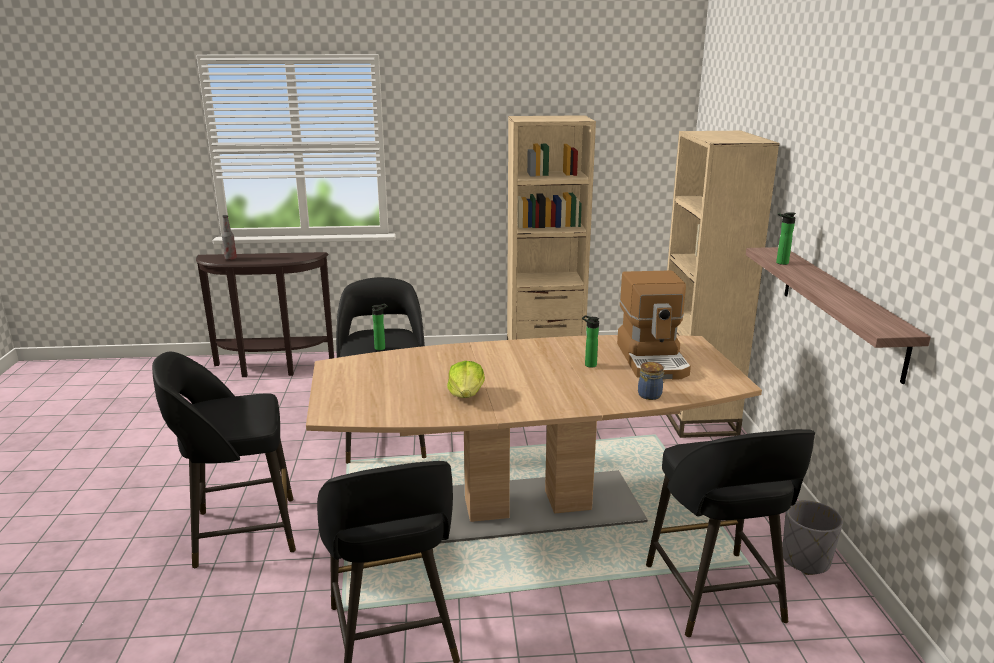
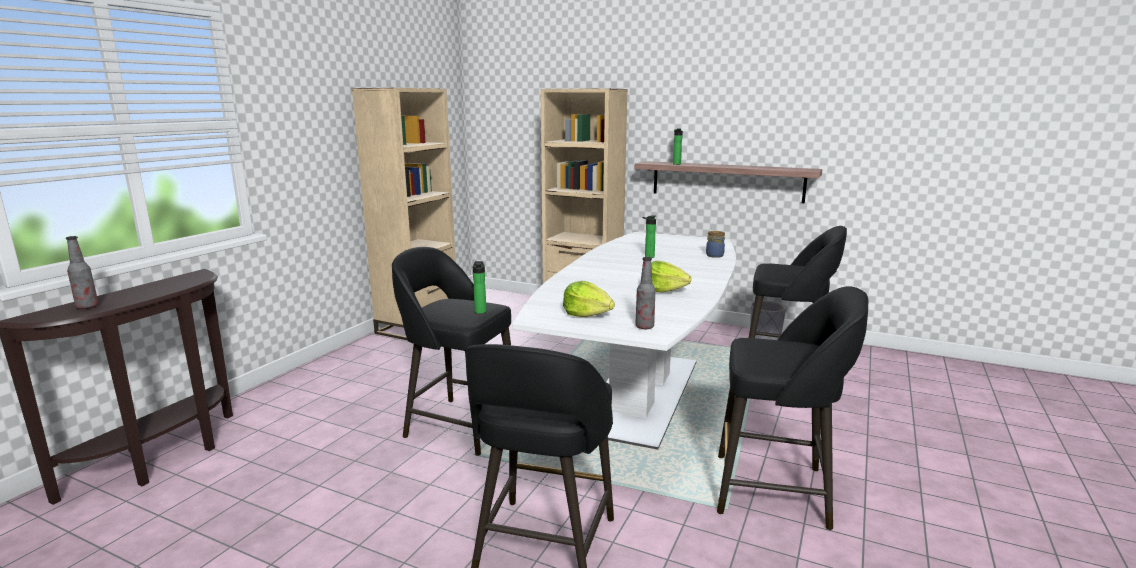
camera: 60 degrees left, 5 degrees down
brown dining table [306,335,762,544] -> white dining table [512,232,736,450]
coffee machine [617,270,691,380] -> none
none -> lettuce [563,281,615,317]
none -> bottle [635,257,655,329]

